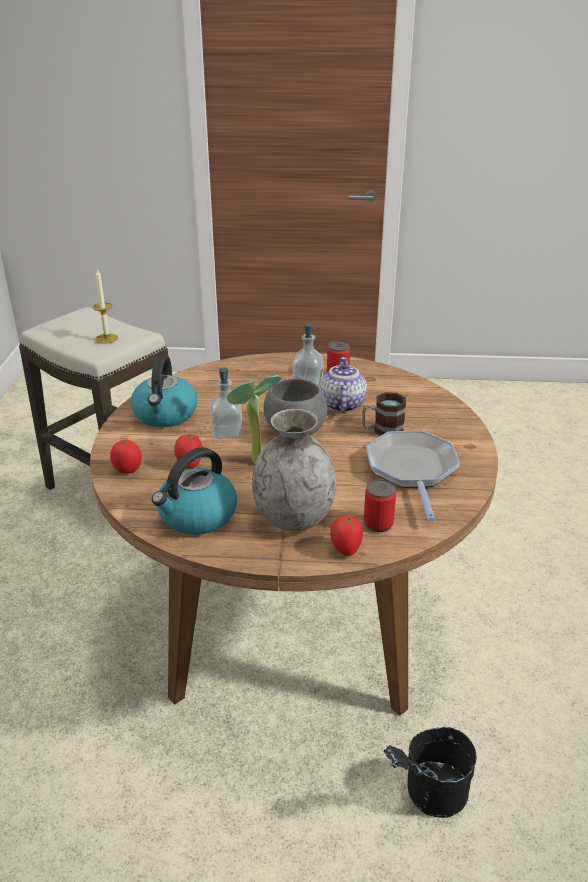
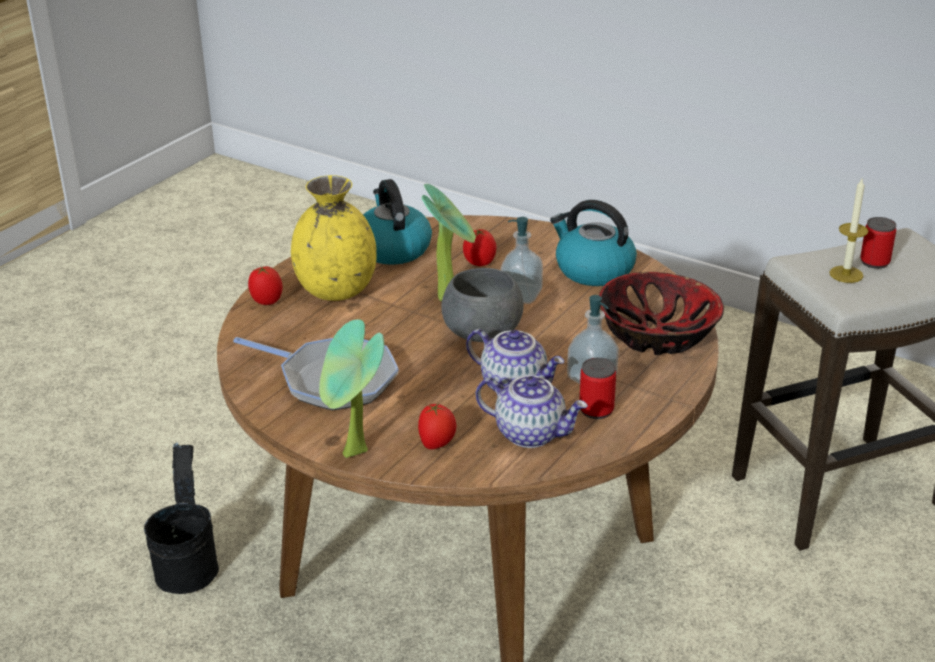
camera: 120 degrees right, 0 degrees up
tomato [110,440,142,474] -> tomato moved to [418,402,456,449]
grey vase [252,409,336,531] -> yellow vase [291,175,377,301]
mug [362,392,406,436] -> none
can [364,479,396,532] -> can moved to [860,217,896,269]
none -> potted plant [319,320,384,458]
none -> teapot [476,375,588,448]
none -> bowl [599,272,724,355]

